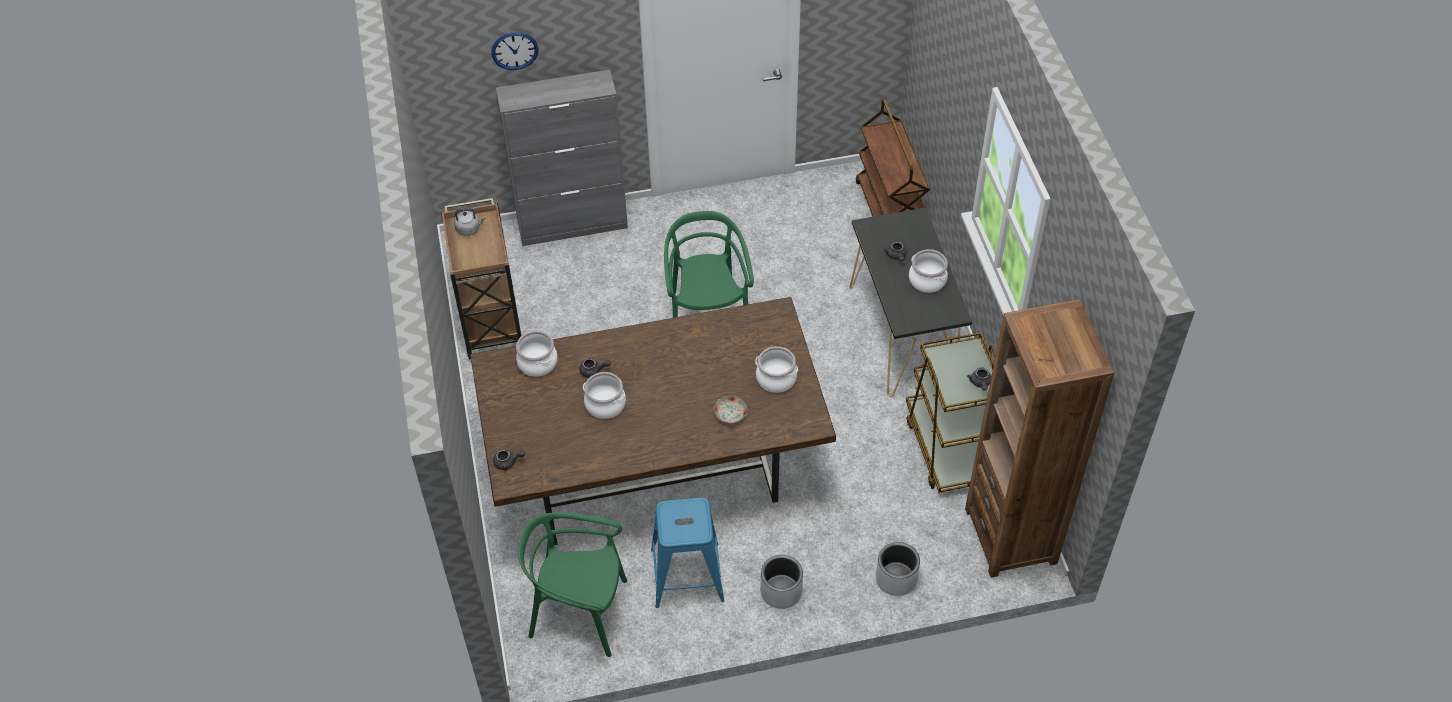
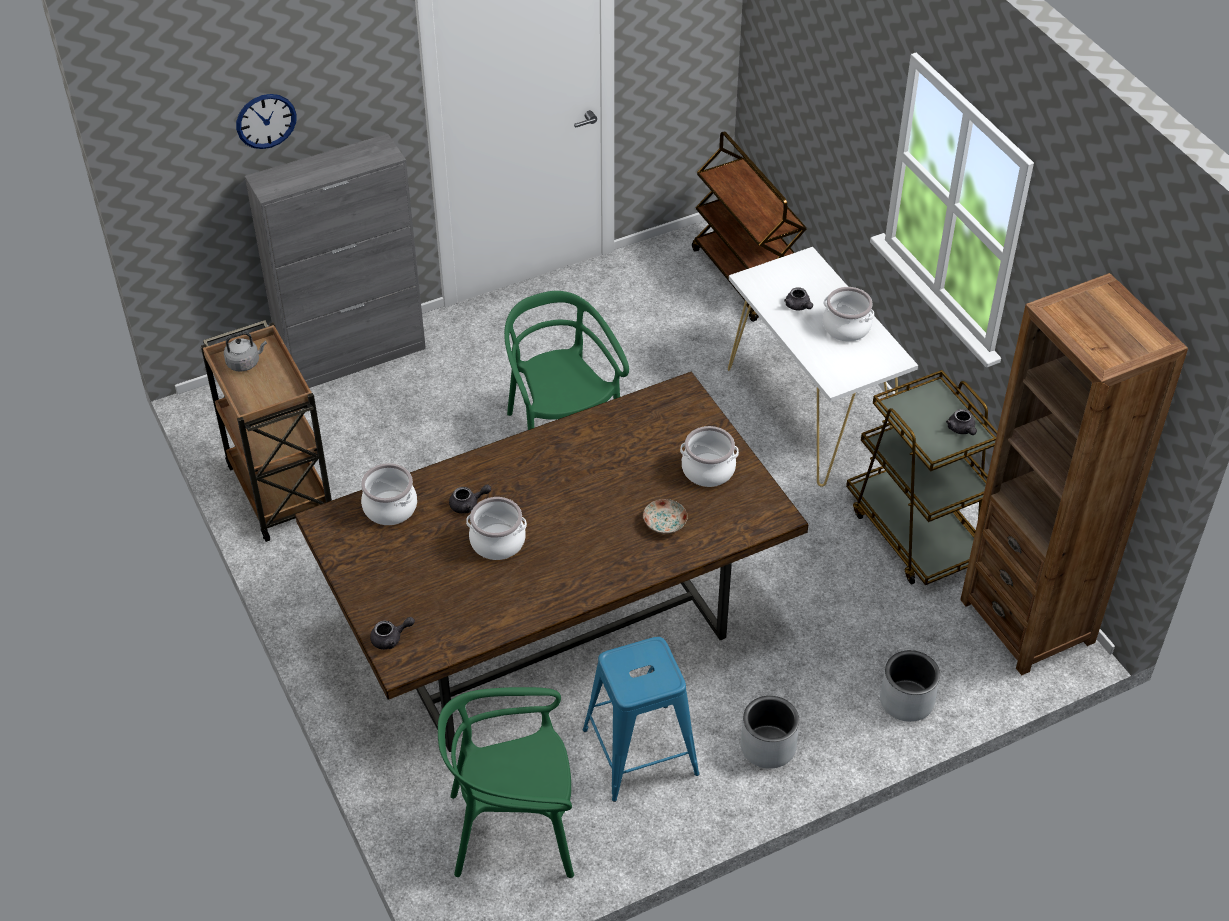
camera: 15 degrees left, 5 degrees down
black console table [850,208,972,397] -> white console table [728,247,918,487]

